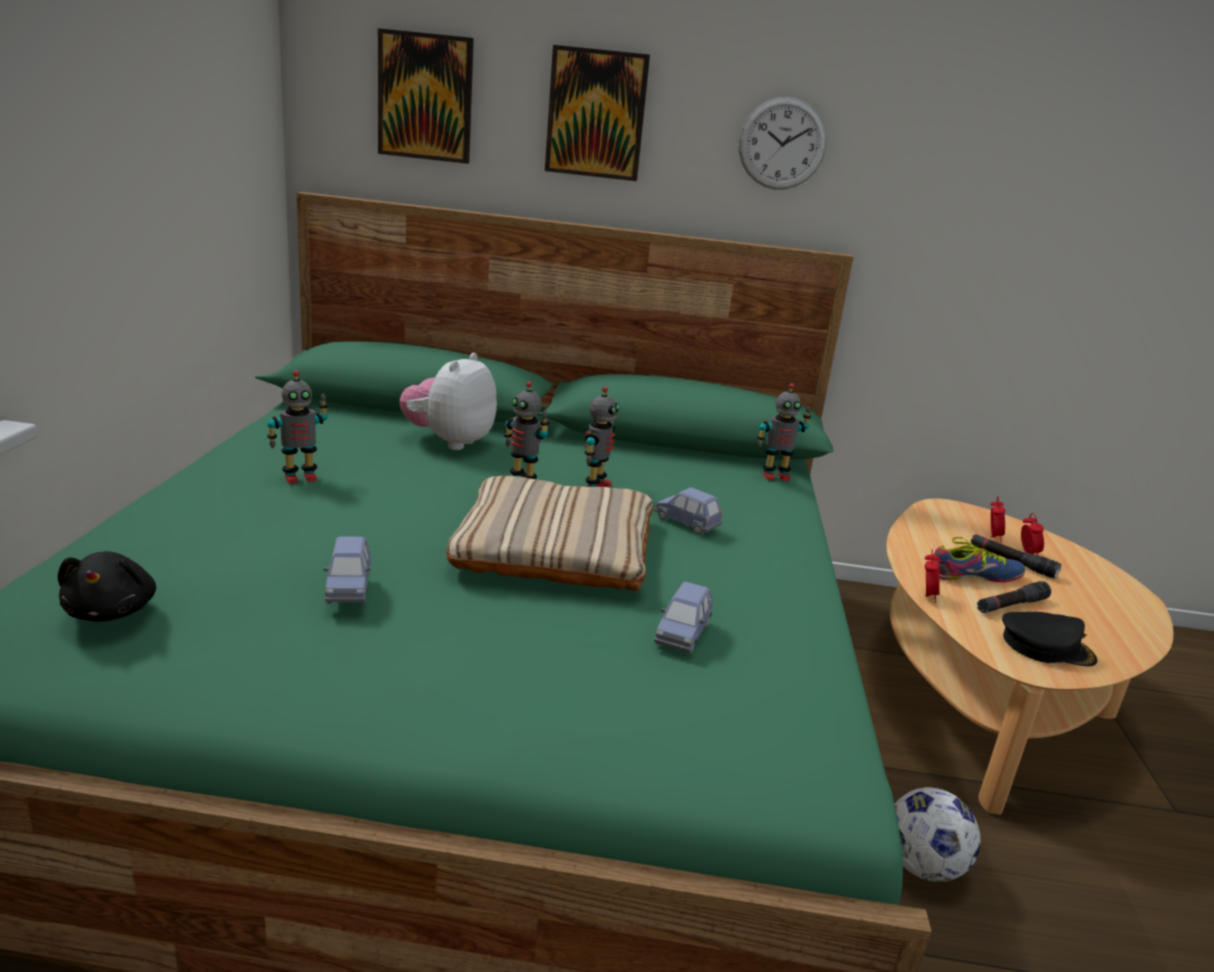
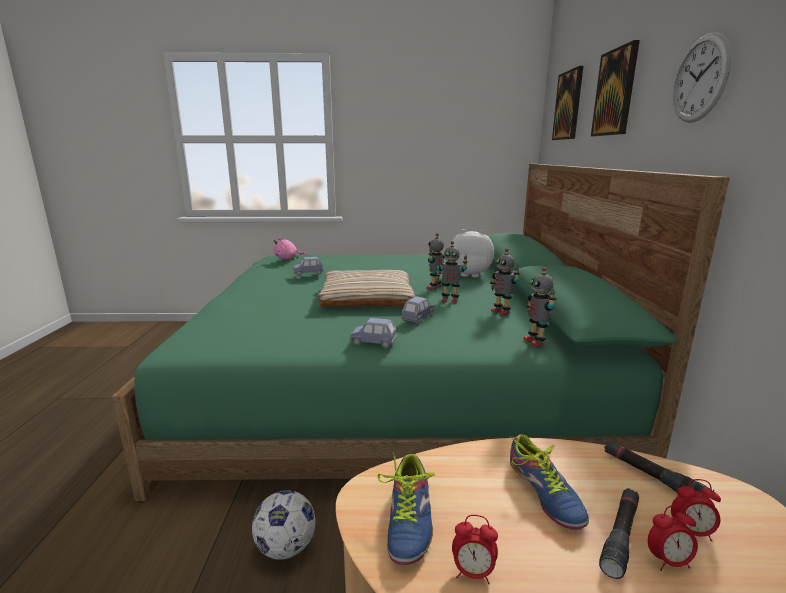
camera: 85 degrees right, 5 degrees down
black plush toy [58,551,156,622] -> pink plush toy [274,237,307,259]
toy robot [267,370,328,484] -> toy robot moved to [490,248,520,316]
blue toy car [654,582,713,654] -> blue toy car moved to [349,318,397,348]
alarm clock [925,549,940,603] -> alarm clock moved to [452,515,498,584]
black flashlight [977,581,1051,613] -> black flashlight moved to [604,440,710,494]
black cap [1002,612,1097,666] -> shoe [378,452,435,565]

